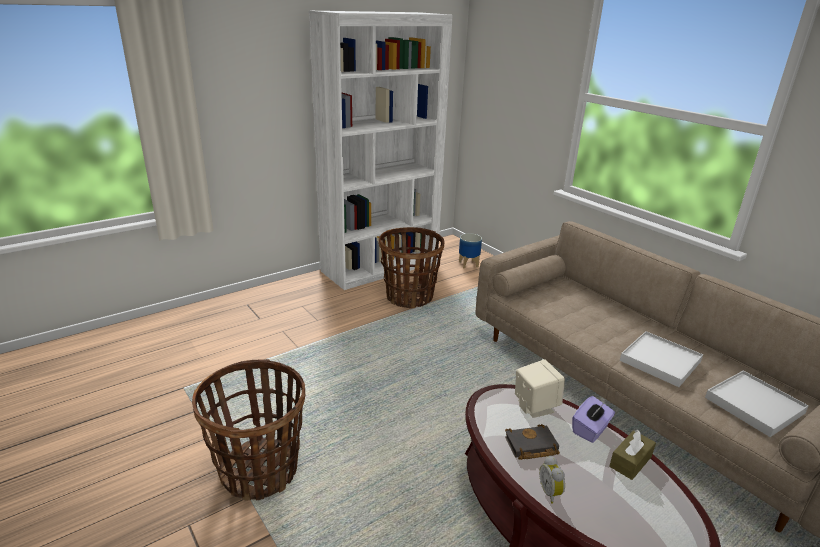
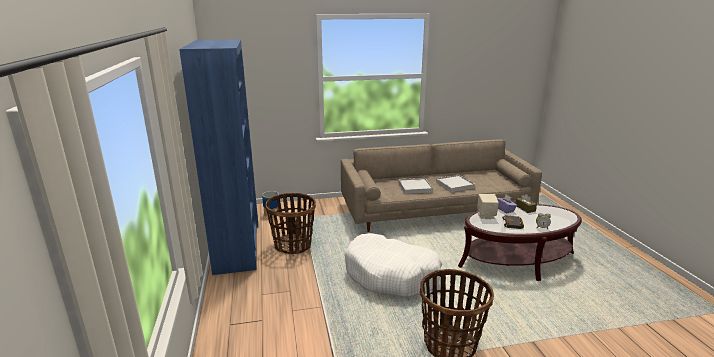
camera: 65 degrees left, 5 degrees down
white bookcase [309,11,453,290] -> blue bookcase [179,39,258,275]
white tray [705,370,809,437] -> white tray moved to [398,178,433,194]
none -> white dog bed [345,233,442,298]

